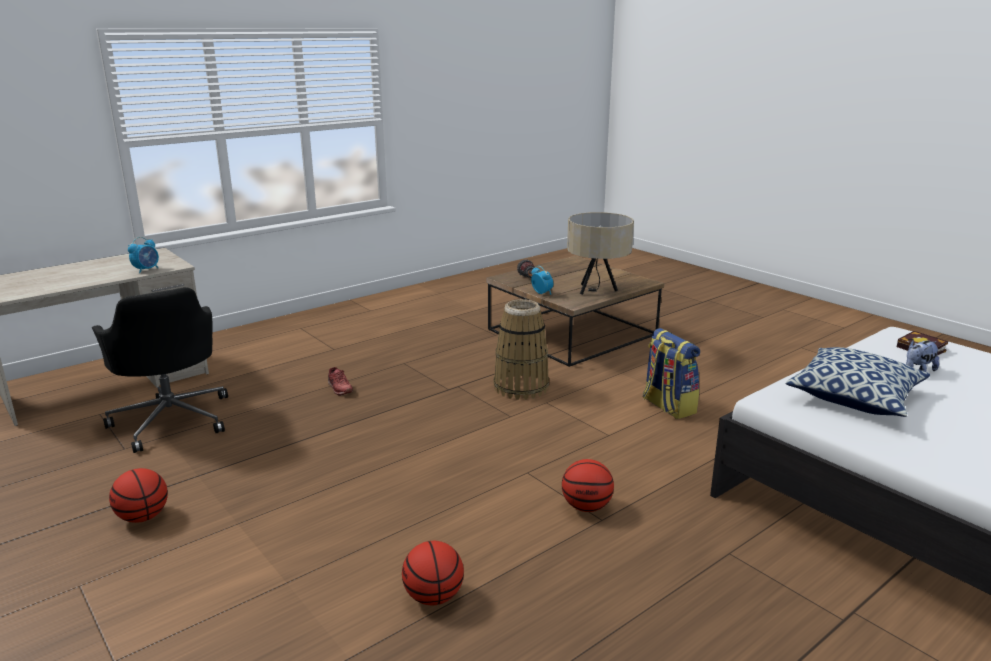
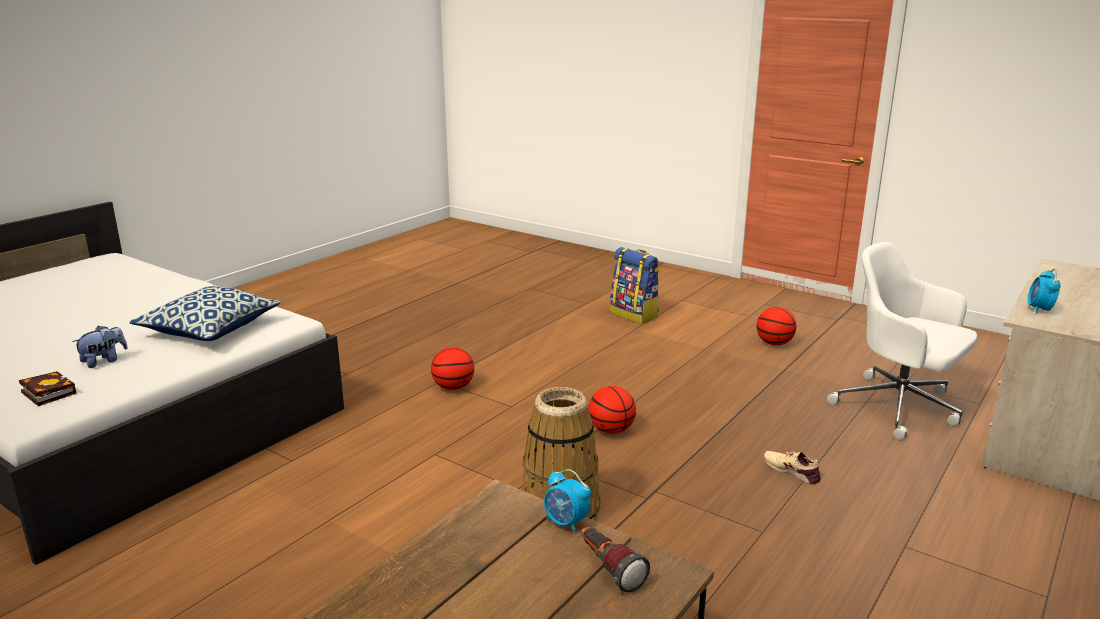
camera: 165 degrees right, 0 degrees up
black office chair [92,287,228,453] -> white office chair [827,242,977,440]
red shoe [328,367,353,396] -> beige shoe [763,451,821,484]
basketball [402,541,464,605] -> basketball moved to [588,386,636,434]
beige table lamp [567,212,634,295] -> none
backpack [643,328,700,419] -> backpack moved to [610,247,660,324]

